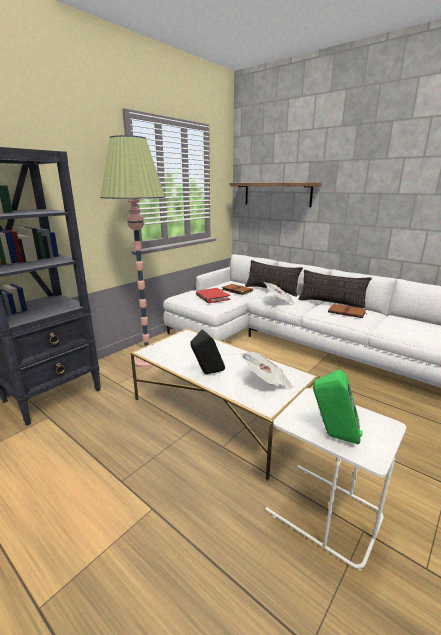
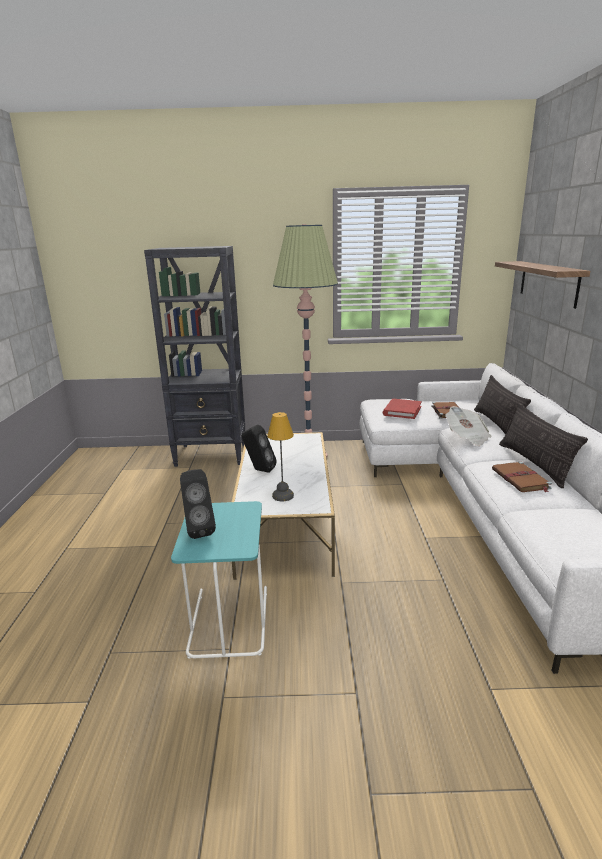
camera: 50 degrees right, 0 degrees up
newspaper [241,352,294,388] -> table lamp [267,412,294,501]
white side table [265,388,406,570] -> turquoise side table [171,501,267,659]
green speaker [313,369,362,444] -> black speaker [180,469,216,539]

